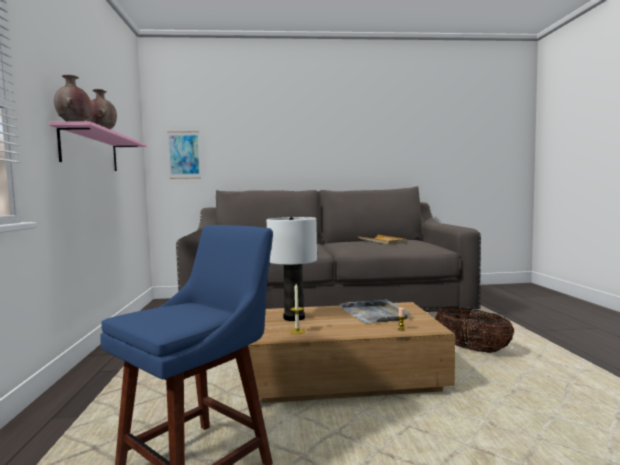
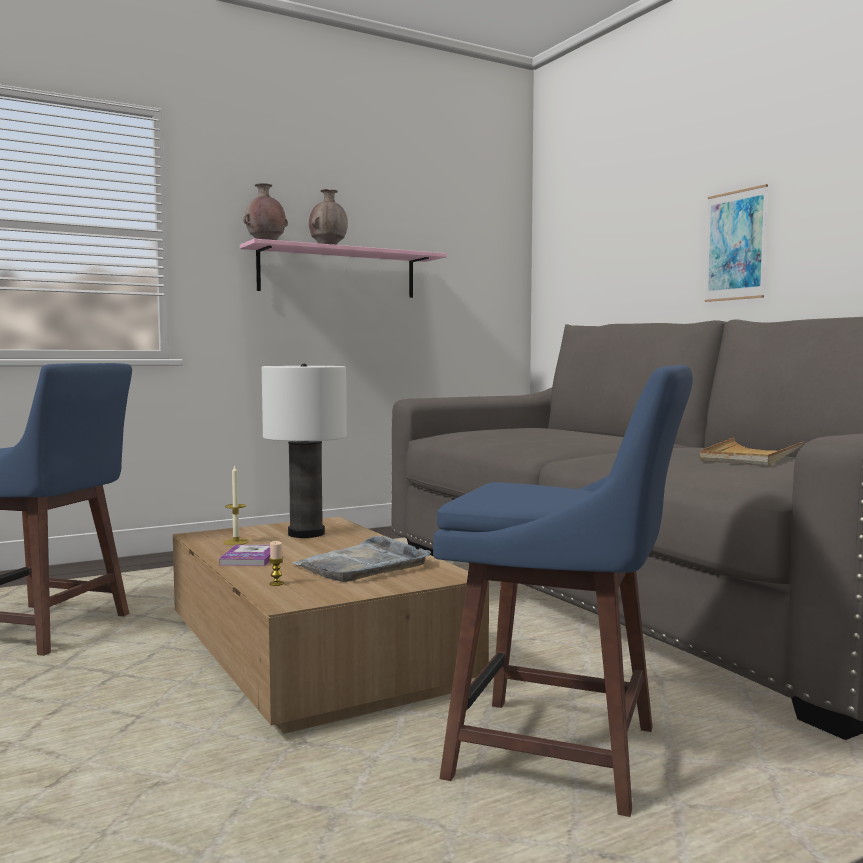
camera: 65 degrees right, 0 degrees up
picture [167,131,201,179] -> picture moved to [705,184,768,302]
basket [435,307,514,353] -> blue stool [433,365,693,817]
none -> book [219,545,270,566]

